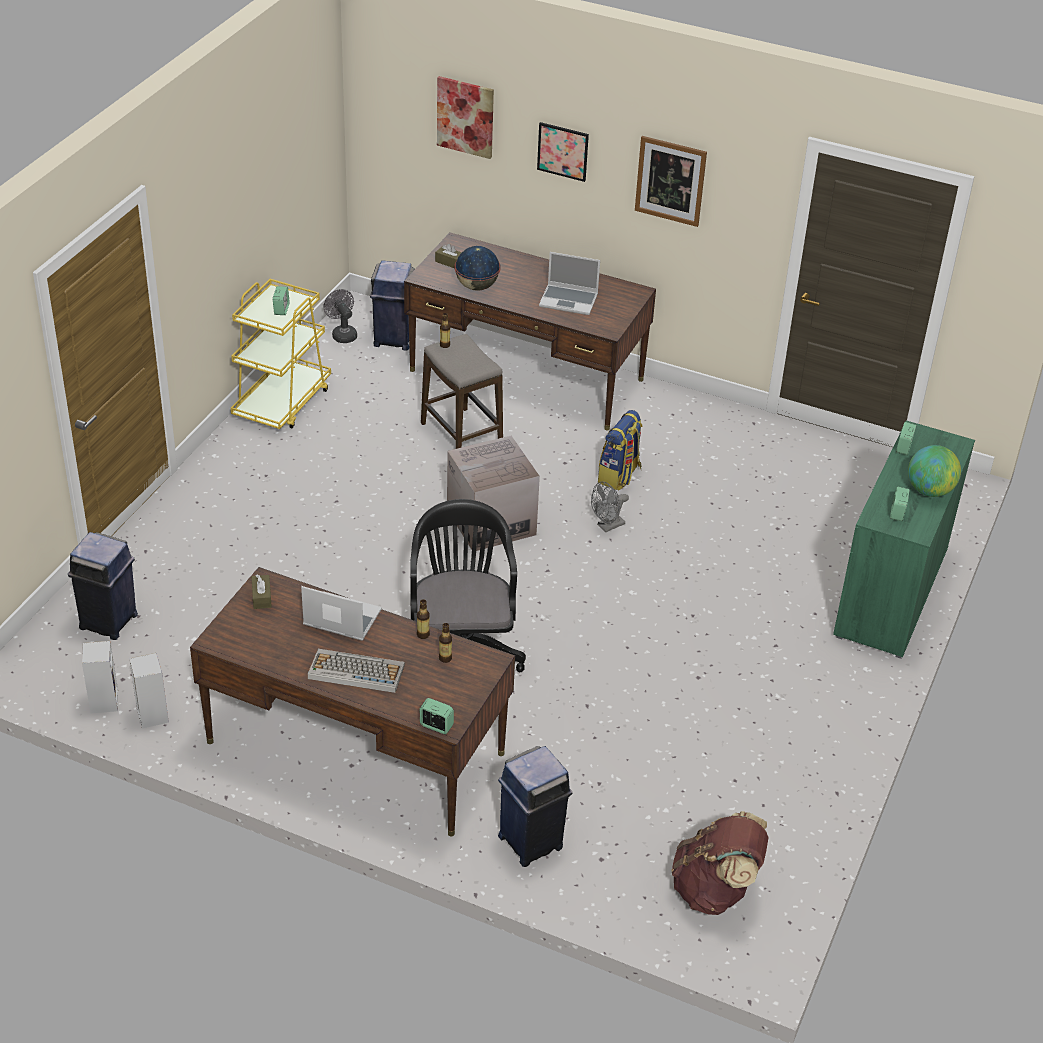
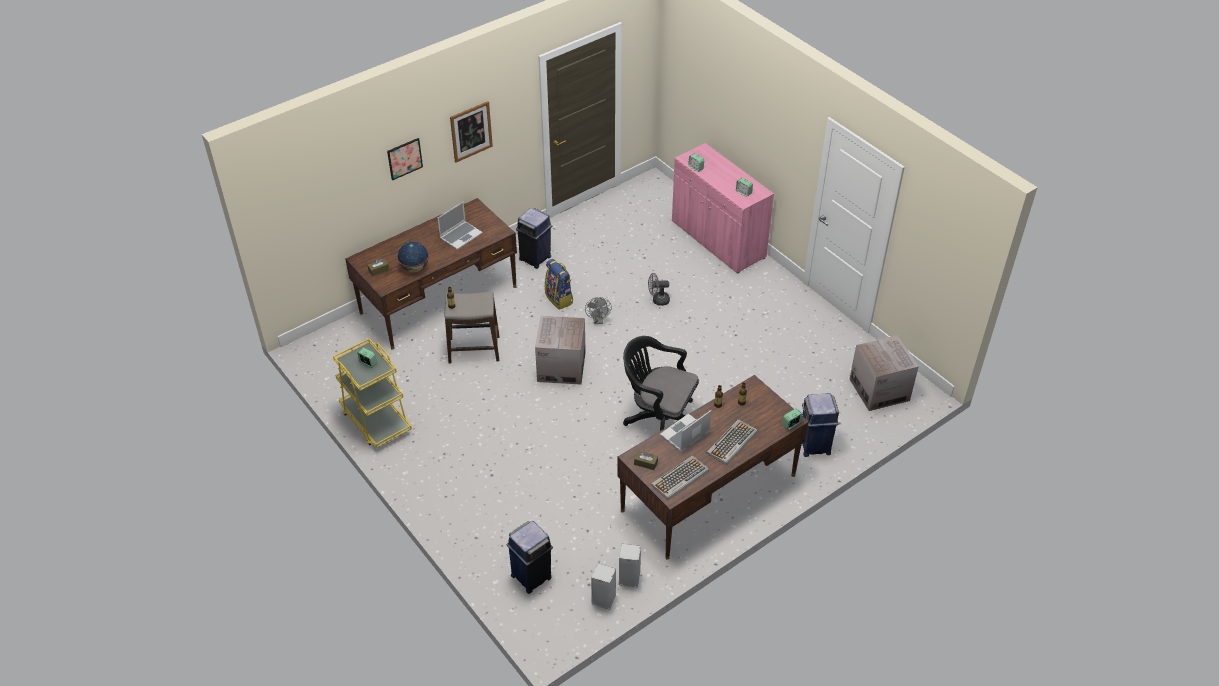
camera: 60 degrees left, 5 degrees up
grey fan [323,289,357,343] -> grey fan moved to [648,273,670,306]
blue trash can [370,261,415,351] -> blue trash can moved to [516,208,552,269]
picture [437,76,494,159] -> none
brown backpack [671,811,769,915] -> cardboard box [849,335,919,411]
green cabinet [833,420,975,659] -> pink cabinet [672,143,774,273]
globe [908,445,961,497] -> none
none -> keyboard [651,455,709,500]

